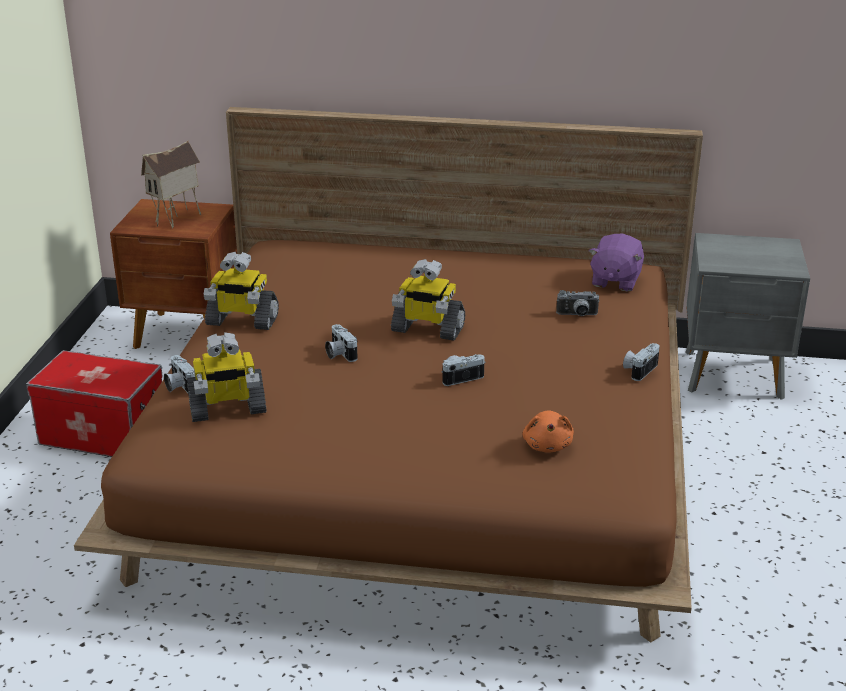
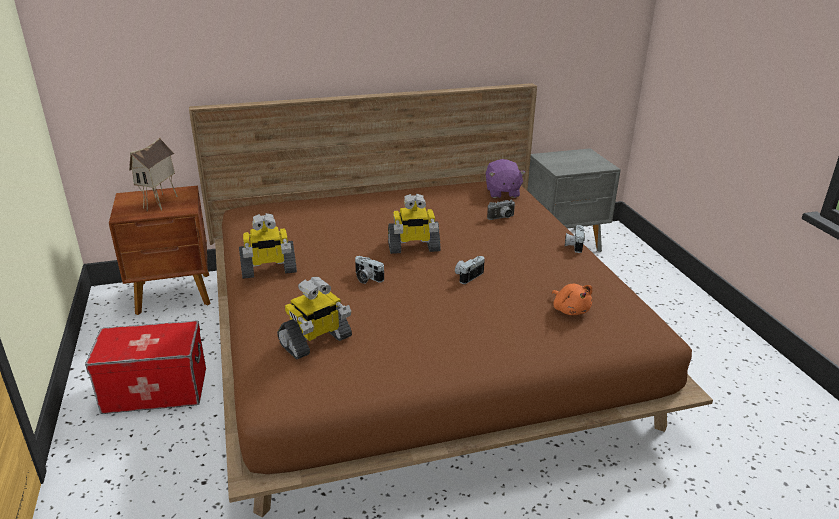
camera: 25 degrees left, 0 degrees up
camera [164,355,195,393] -> none

